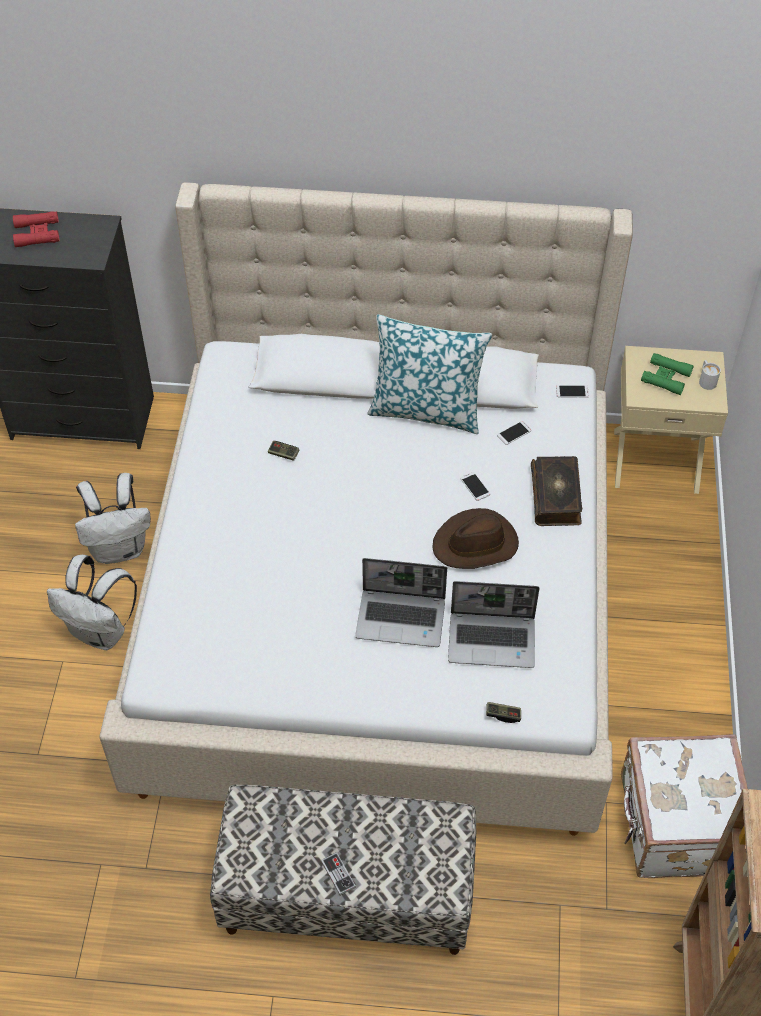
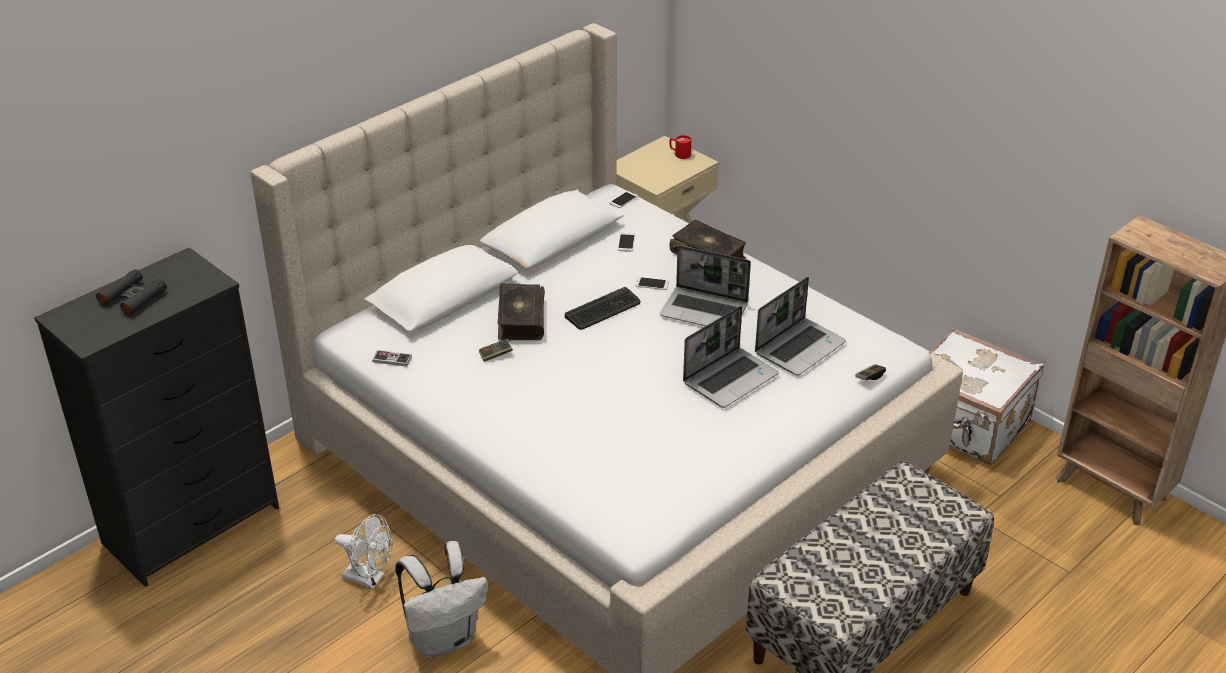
camera: 50 degrees left, 15 degrees down
red binoculars [13,211,60,247] -> black binoculars [96,269,167,316]
white backpack [75,473,151,564] -> white fan [335,514,393,589]
game controller [321,852,356,896] -> game controller moved to [372,350,412,367]
pillow [367,314,492,434] -> none
brown hat [432,508,519,569] -> laptop [660,245,751,326]
green binoculars [641,353,694,395] -> none
white mug [699,360,721,390] -> red mug [669,135,691,159]
none -> book [498,283,545,340]
none -> keyboard [565,287,641,329]

